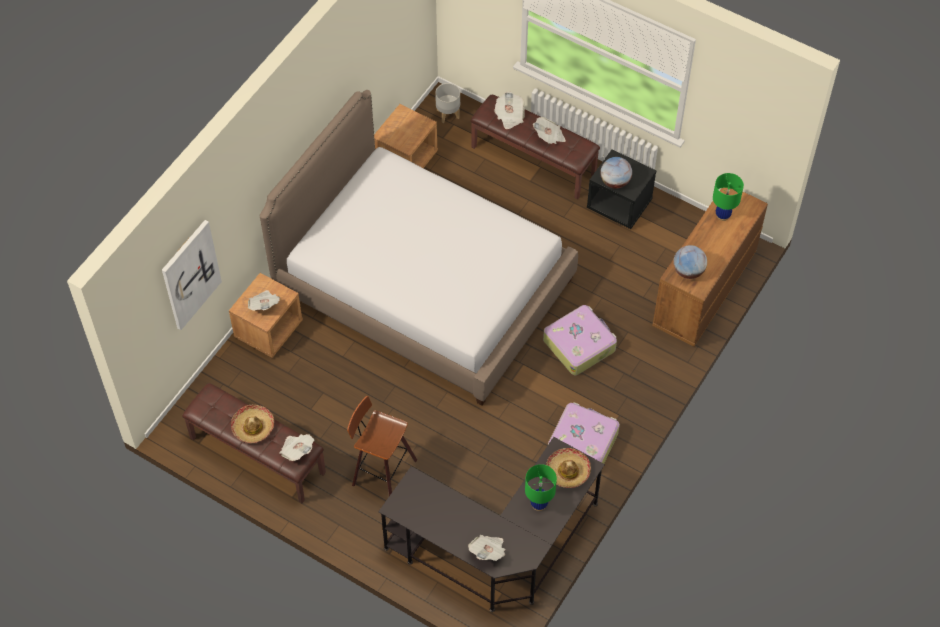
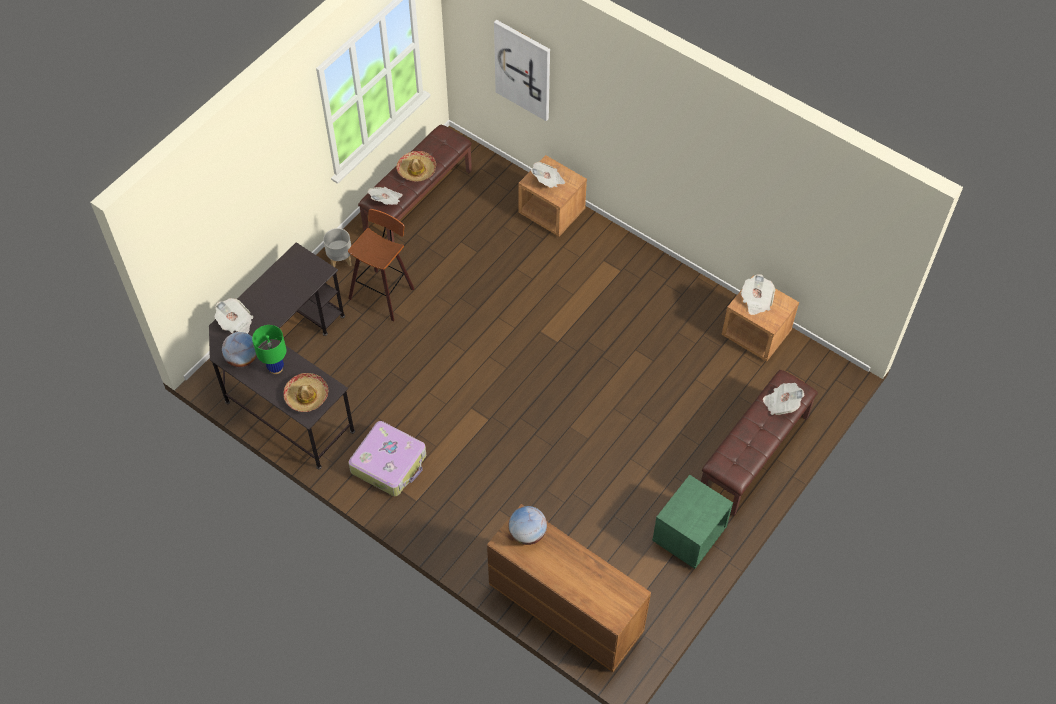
camera: 95 degrees right, 0 degrees up
bed [260,90,578,405] -> none
grey planter [435,83,460,123] -> grey planter moved to [323,228,352,267]
newspaper [533,117,566,144] -> newspaper moved to [741,274,775,315]
suitcase [543,305,617,375] -> none
black nightstand [587,149,656,229] -> green nightstand [652,475,733,569]
globe [600,157,632,189] -> globe moved to [222,332,257,367]
green table lamp [713,173,744,221] -> none

